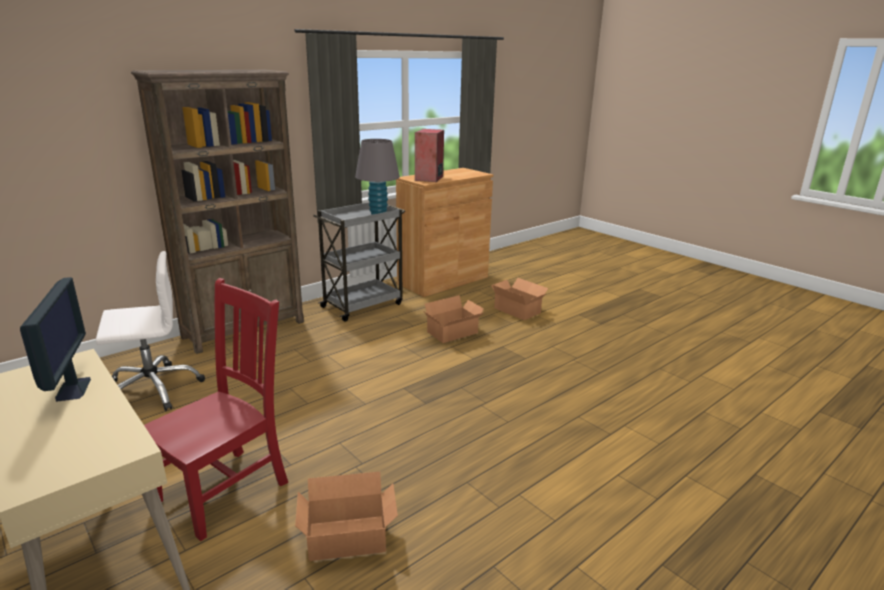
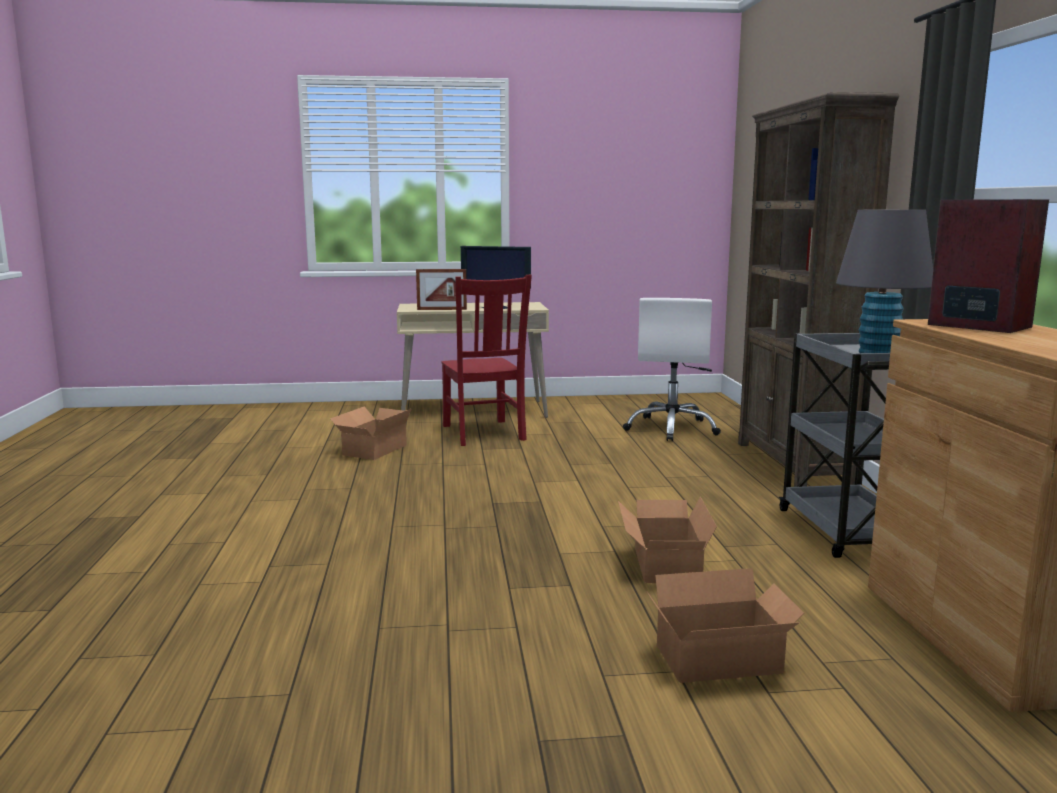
camera: 125 degrees right, 10 degrees down
none -> picture frame [416,269,467,310]

